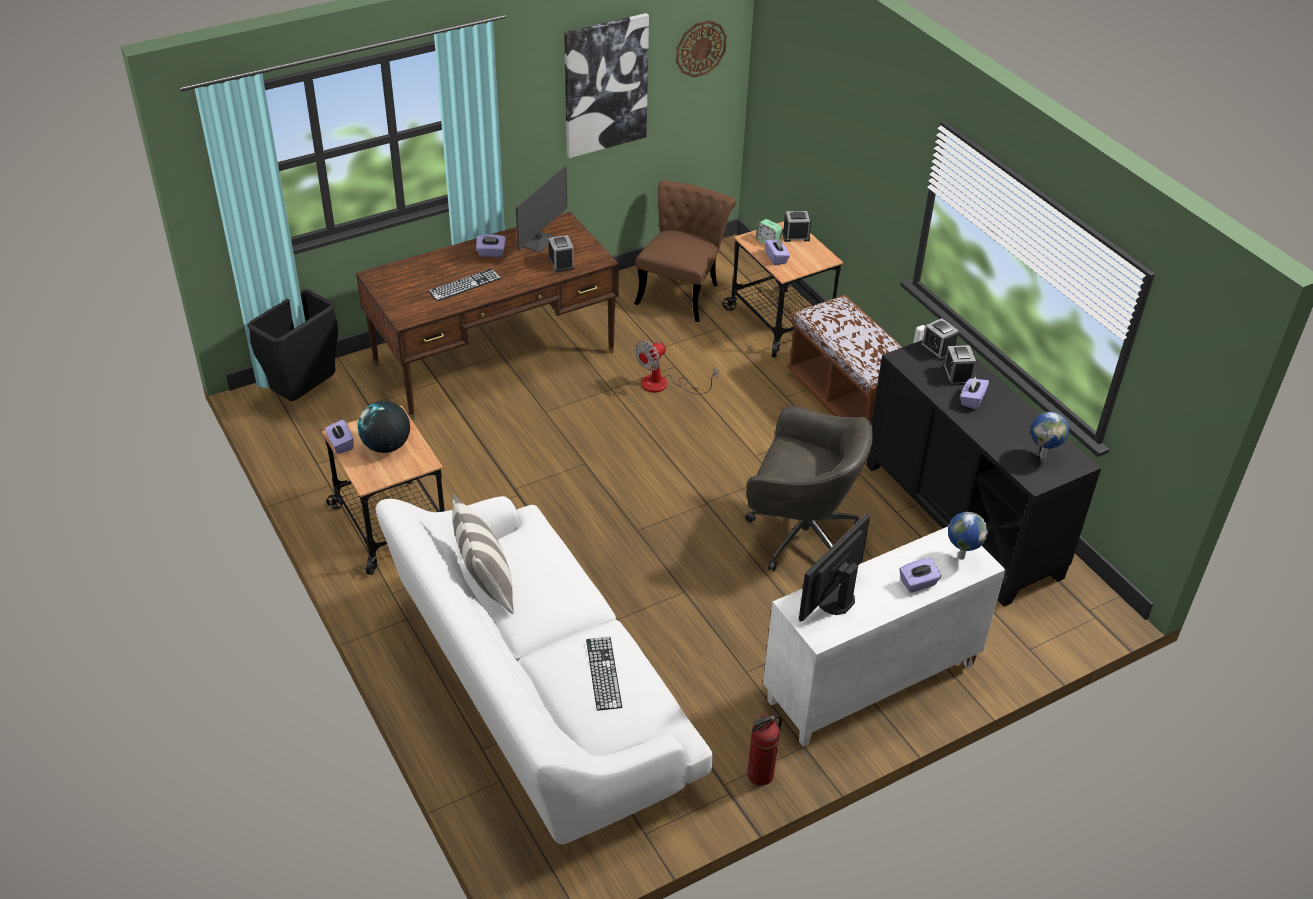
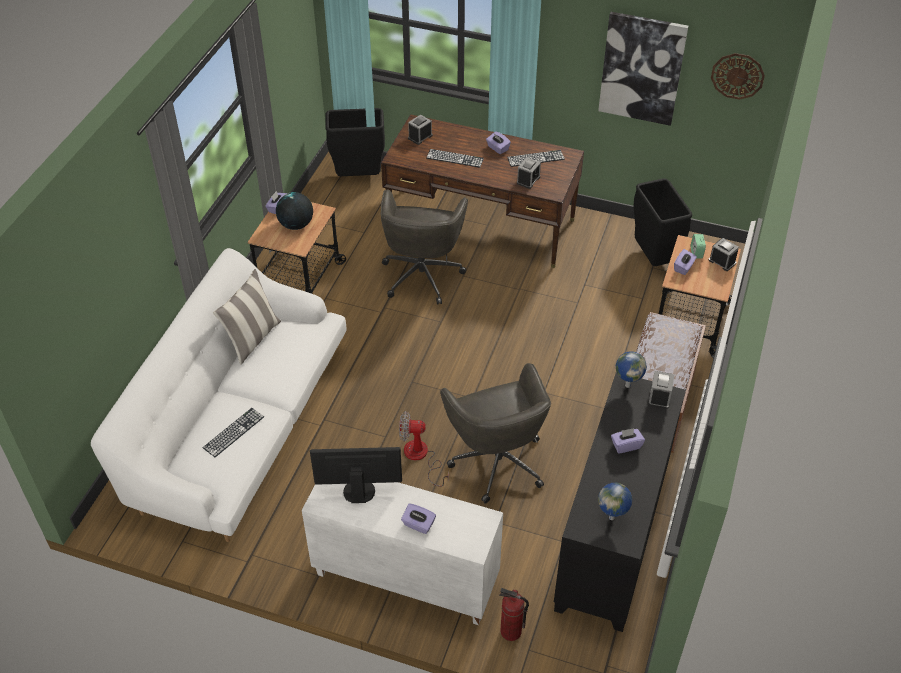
camera: 50 degrees right, 5 degrees up
monitor [516,166,567,253] -> keyboard [507,150,565,167]
brown chair [634,180,736,322] -> black trash can [633,178,692,266]
fan [635,341,718,394] -> fan moved to [399,411,449,487]
fire extinguisher [747,714,782,786] -> fire extinguisher moved to [499,588,529,641]
alarm clock [943,345,976,386] -> alarm clock moved to [408,114,433,145]
globe [948,512,988,560] -> globe moved to [616,351,647,388]
none -> grey office chair [381,189,468,304]

